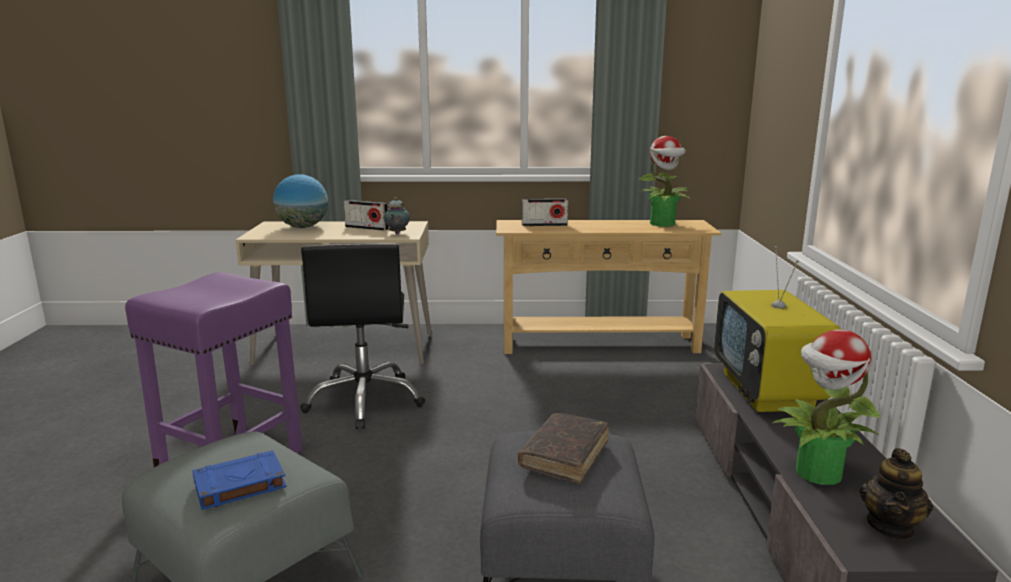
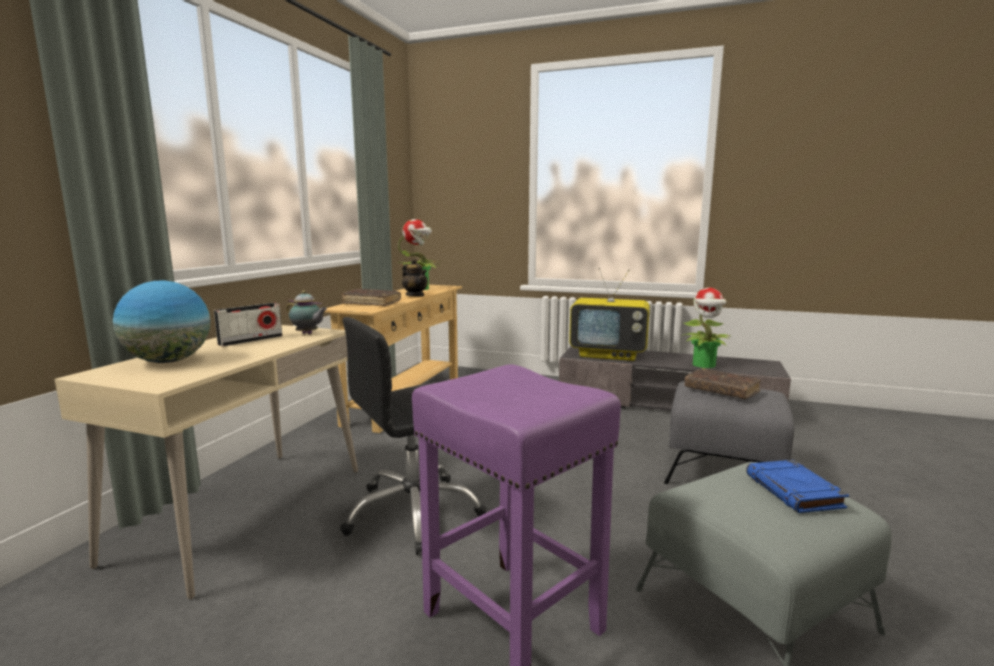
camera: 70 degrees left, 5 degrees down
black office chair [300,243,426,429] -> black office chair turned 135 degrees clockwise [340,317,487,555]
radio [522,199,568,226] -> brown book [342,288,401,306]
teapot [860,448,933,540] -> teapot moved to [402,258,428,296]

